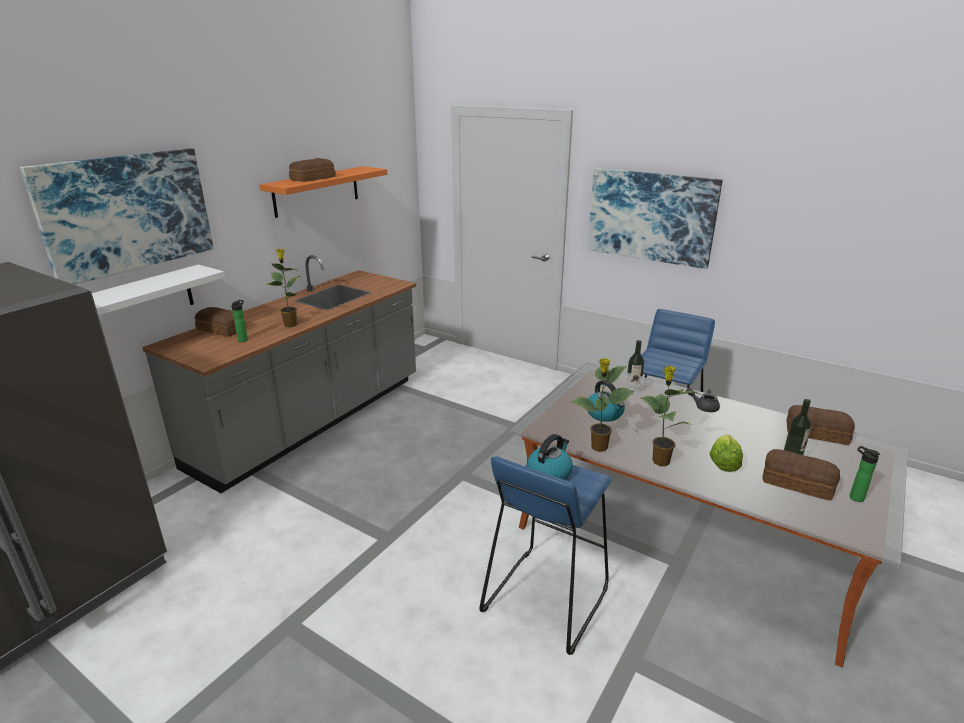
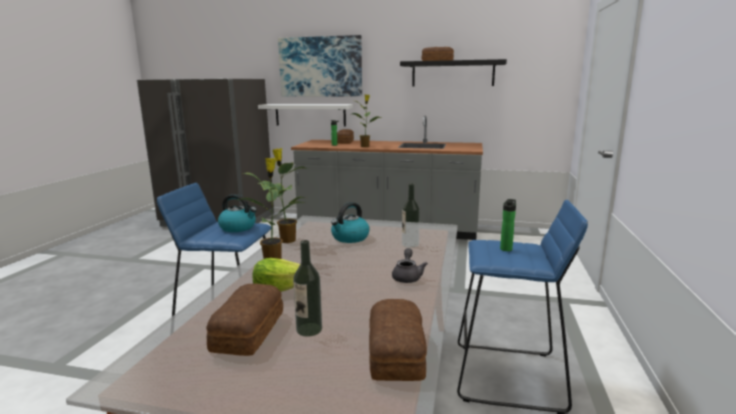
camera: 70 degrees right, 10 degrees down
orange shelf [259,166,387,218] -> black shelf [400,59,507,87]
picture [588,168,723,269] -> none
bottle [850,446,880,502] -> bottle moved to [500,199,516,251]

